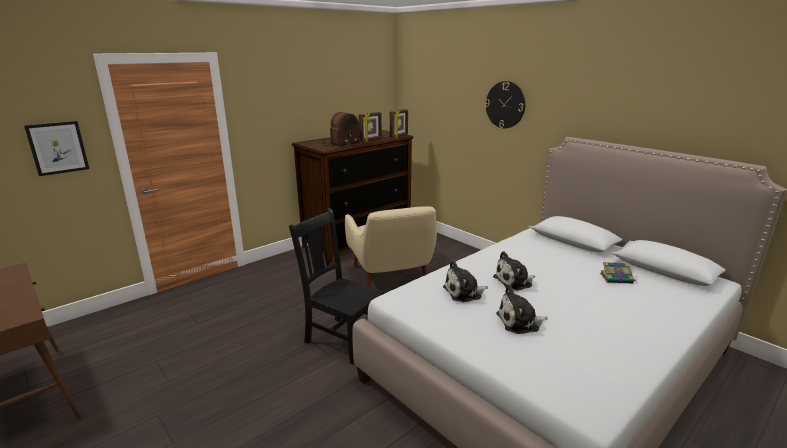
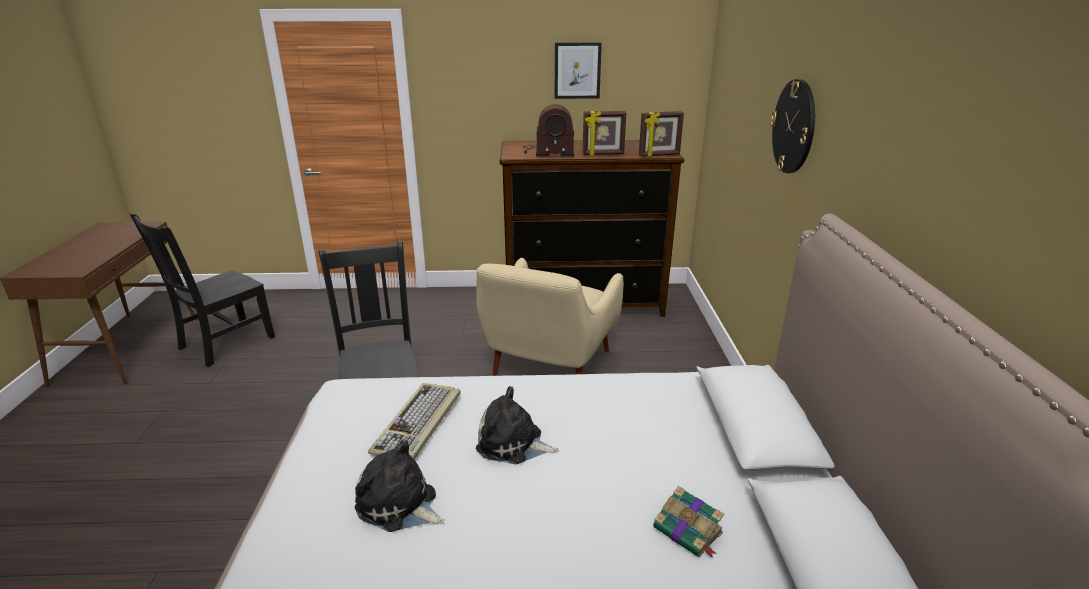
camera: 40 degrees right, 5 degrees up
picture [24,121,89,176] -> picture moved to [555,42,602,99]
plush toy [443,260,488,302] -> keyboard [368,383,461,460]
none -> black chair [129,213,275,367]

